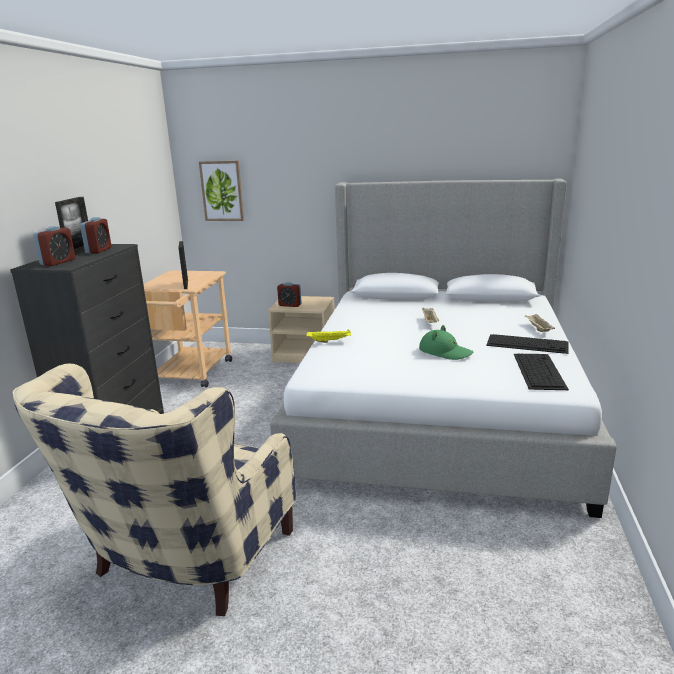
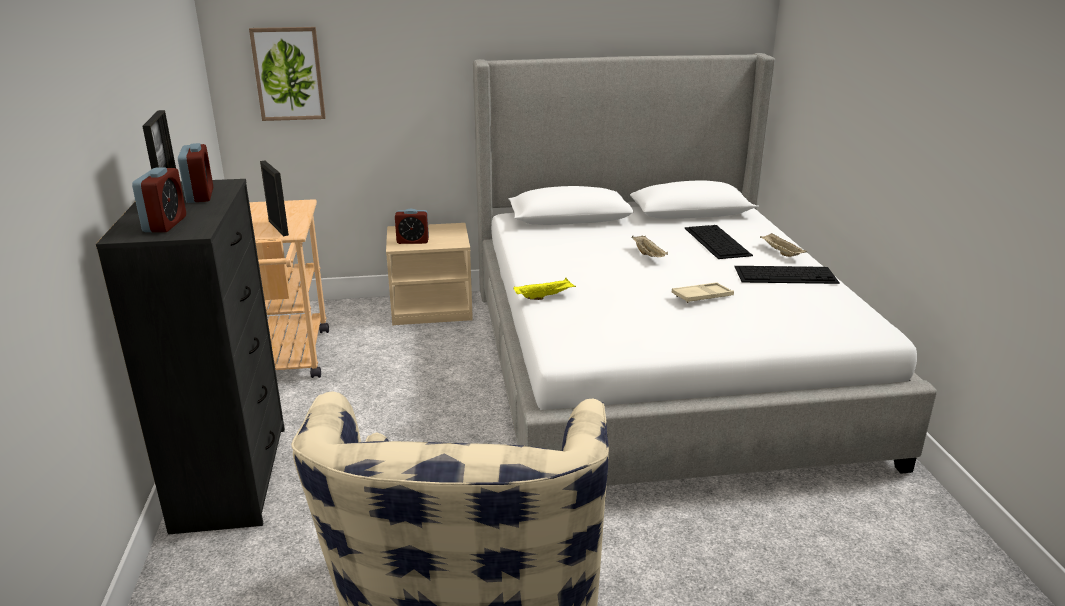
camera: 20 degrees left, 5 degrees up
green hat [419,325,473,360] -> beige tray [672,282,734,303]
keyboard [514,354,569,390] -> keyboard moved to [684,225,753,259]

